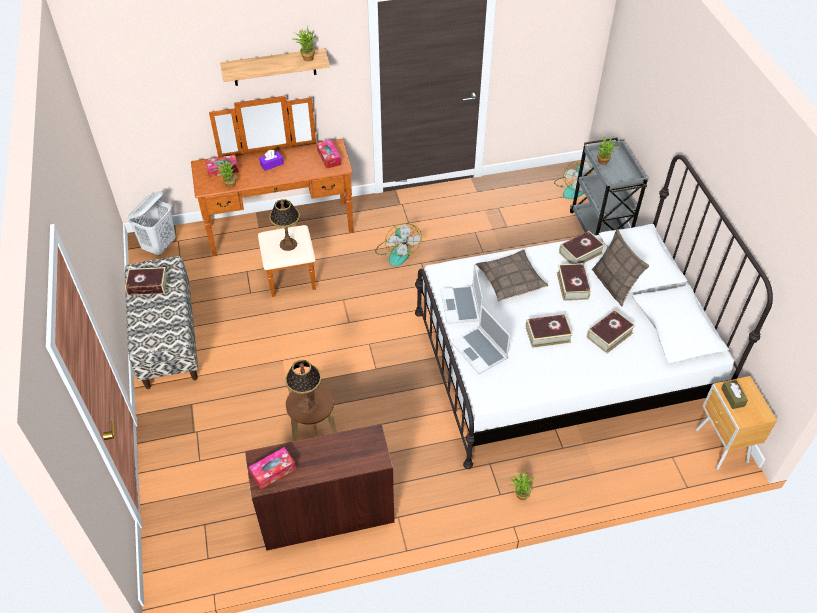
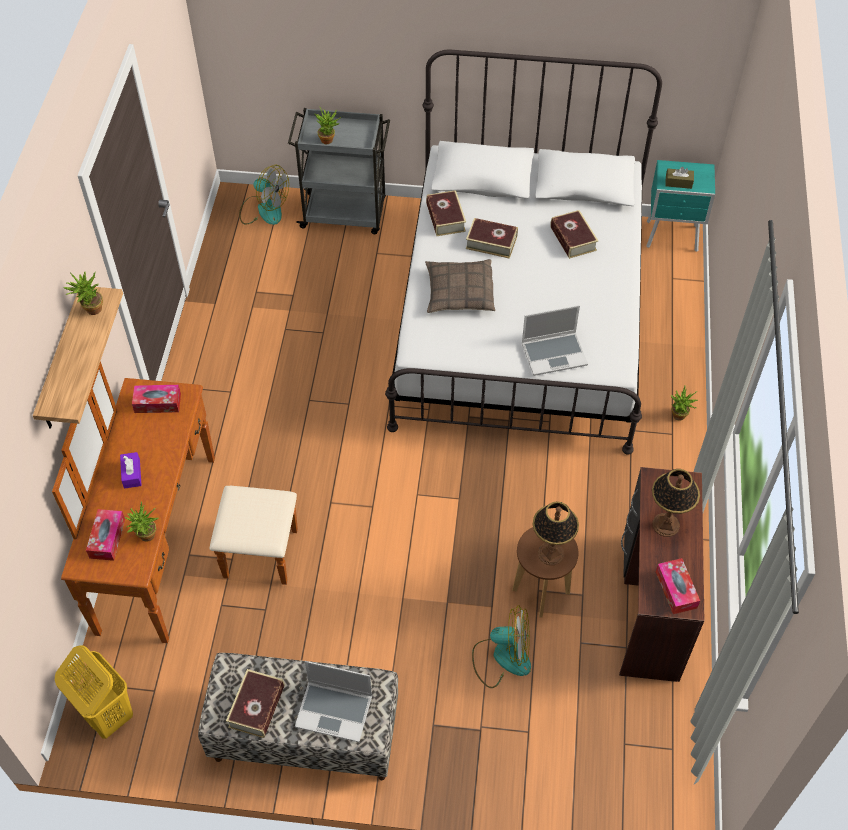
camera: 70 degrees left, 5 degrees up
white laundry basket [128,191,176,256] -> yellow laundry basket [55,645,133,739]
table lamp [269,199,300,251] -> table lamp moved to [652,469,700,537]
fan [375,223,422,266] -> fan moved to [472,605,531,688]
laptop [440,263,483,324] -> laptop moved to [295,661,372,742]
book [525,314,573,348] -> none
pillow [592,229,649,306] -> none
brown nightstand [696,376,777,470] -> turquoise nightstand [646,160,715,252]

